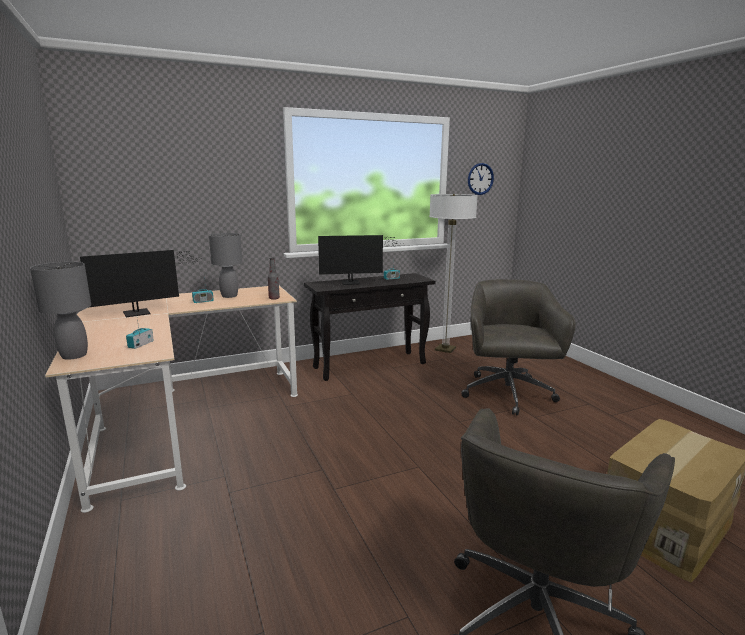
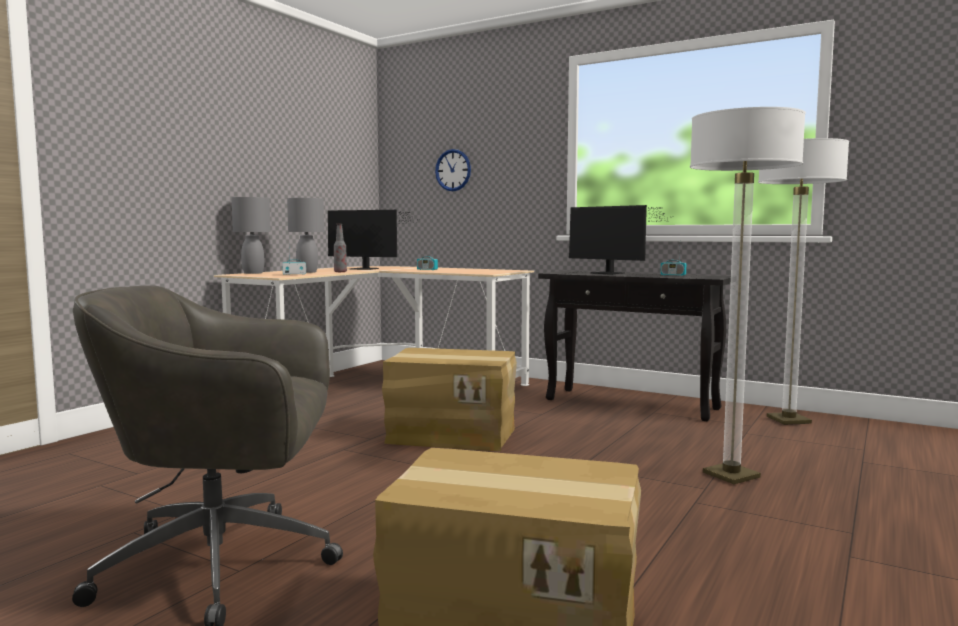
camera: 55 degrees right, 10 degrees down
grey table lamp [209,233,242,298] -> grey table lamp moved to [287,198,324,273]
bottle [268,257,280,300] -> bottle moved to [334,224,347,272]
grey office chair [461,279,575,416] -> floor lamp [690,107,806,484]
wall clock [468,163,494,195] -> wall clock moved to [435,149,471,191]
none -> cardboard box [382,348,517,451]

